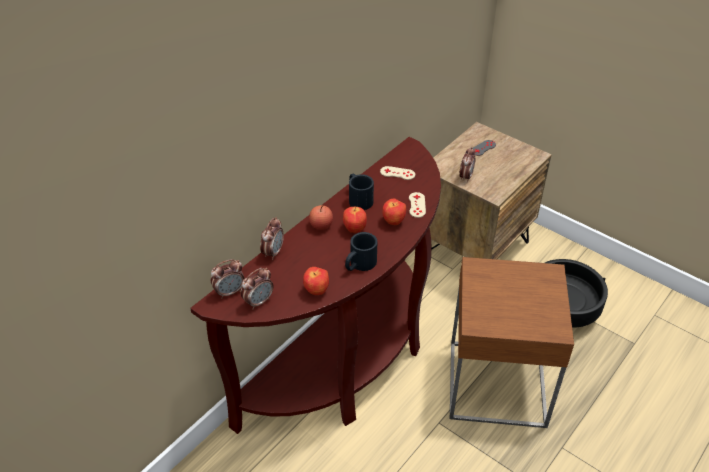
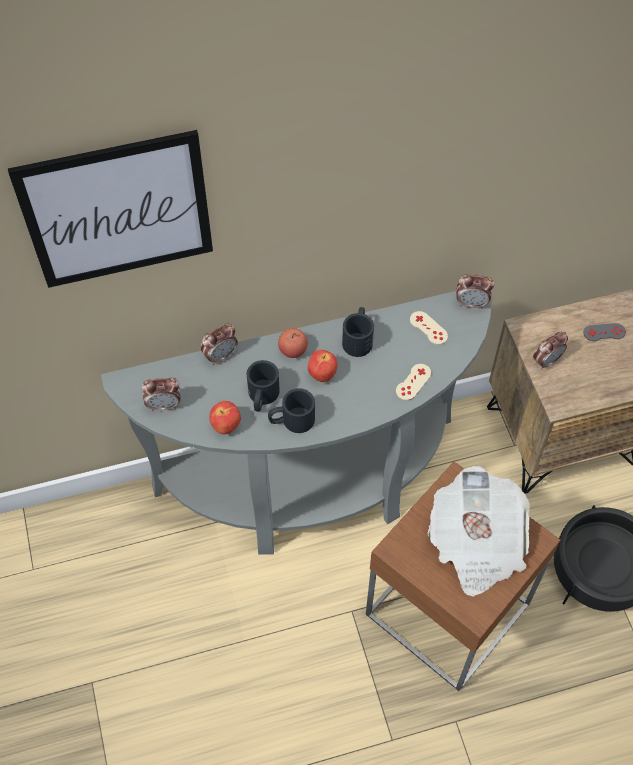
camera: 35 degrees right, 15 degrees up
brown console table [190,137,441,434] -> grey console table [101,291,492,555]
alarm clock [211,259,245,299] -> alarm clock moved to [456,274,494,309]
apple [382,199,406,225] -> none
none -> picture [8,130,213,288]
none -> black mug [247,360,280,412]
none -> newspaper [427,466,530,597]

